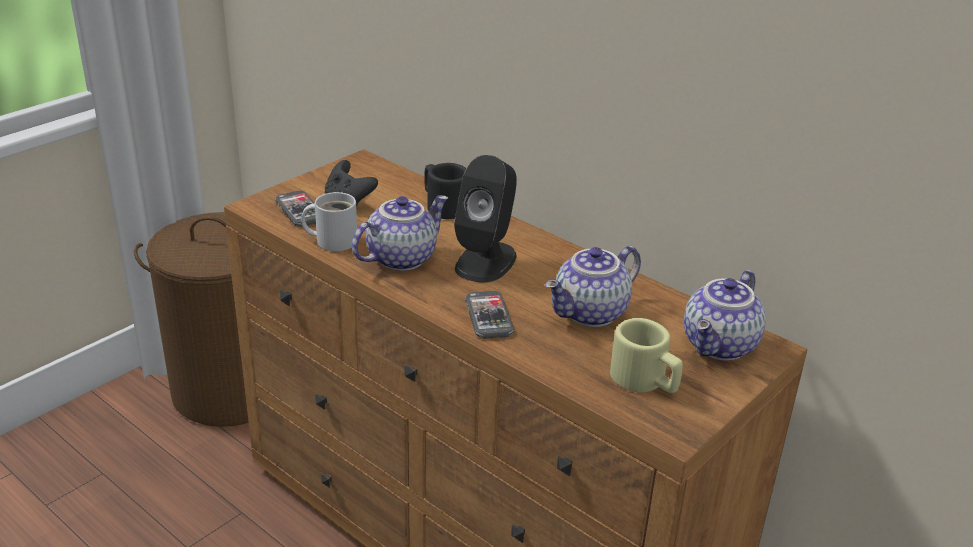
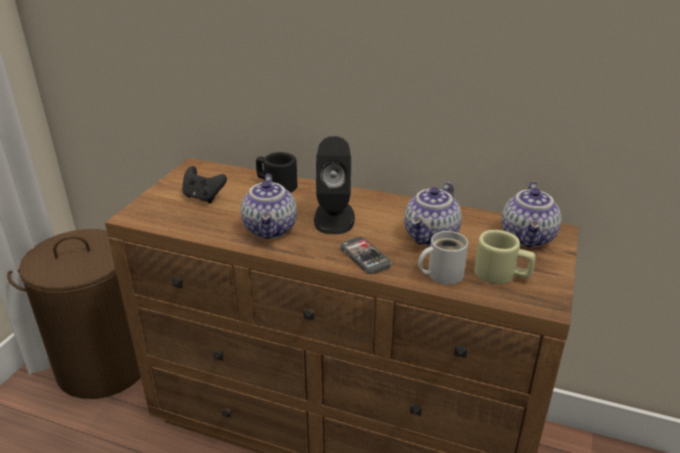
camera: 20 degrees left, 0 degrees up
phone [275,191,316,227] -> none
white mug [301,192,357,251] -> white mug moved to [418,231,468,285]
teapot [352,195,448,271] -> teapot turned 150 degrees clockwise [241,174,297,239]

